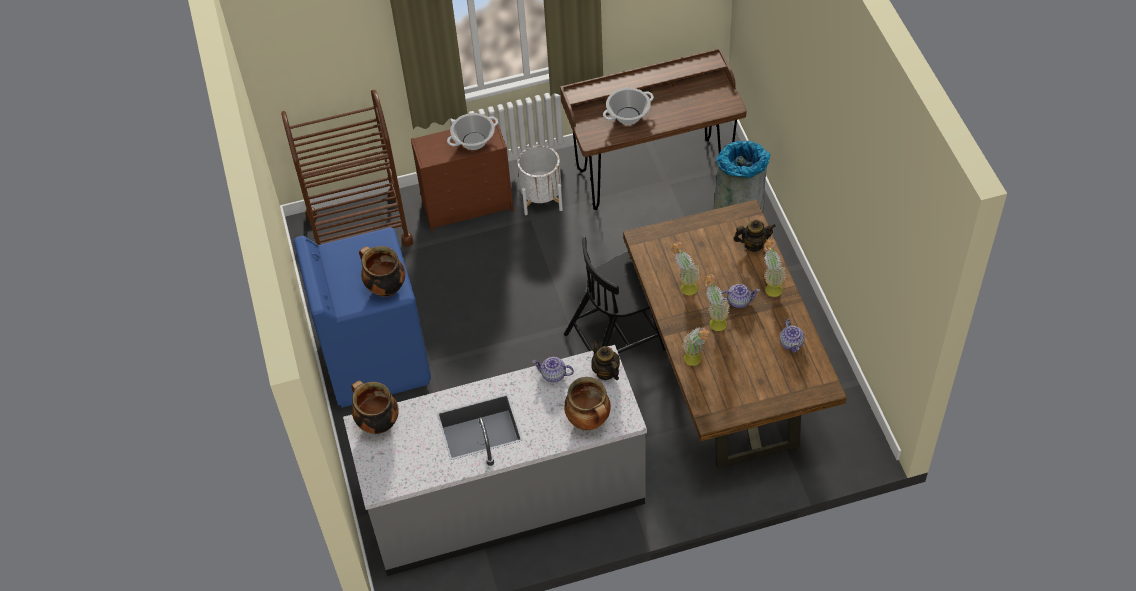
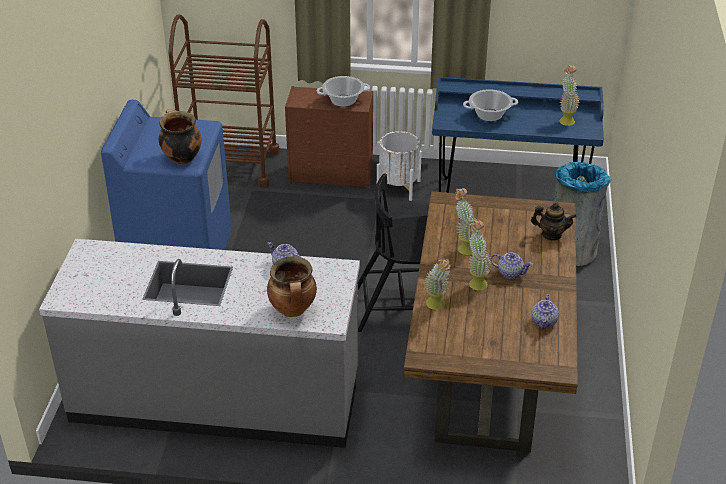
camera: 20 degrees right, 15 degrees down
cooking pot [351,381,399,434] -> none
brown desk [560,48,747,210] -> blue desk [432,77,604,193]
teapot [591,340,620,380] -> none
potted plant [764,239,787,297] -> potted plant moved to [559,64,580,126]

